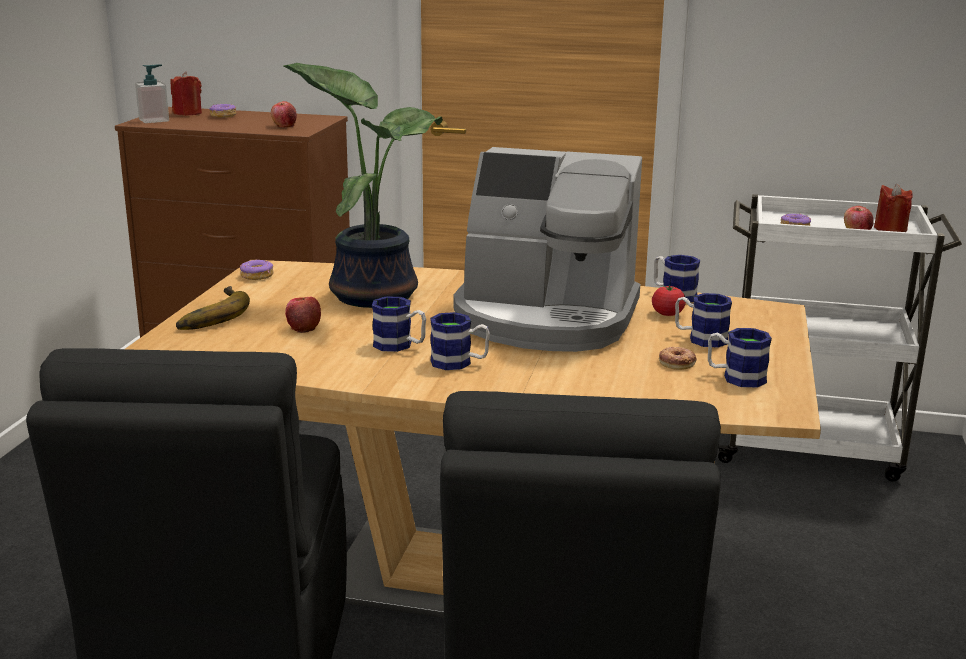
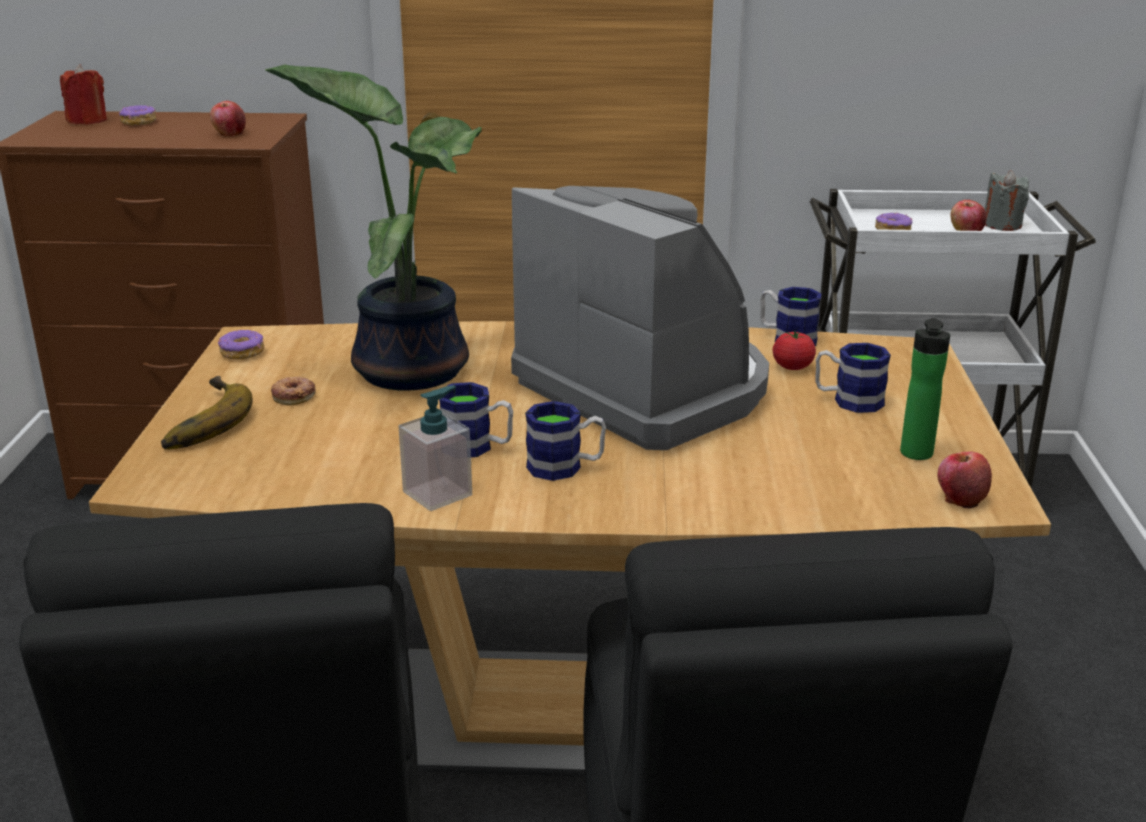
camera: 10 degrees left, 5 degrees up
soap dispenser [135,64,169,123] -> soap dispenser moved to [398,385,472,511]
apple [285,297,321,333] -> apple moved to [938,452,992,508]
coffee machine [454,147,642,352] -> coffee machine turned 135 degrees counterclockwise [511,186,769,450]
donut [659,347,697,370] -> donut moved to [271,376,316,406]
mug [708,328,772,387] -> bottle [900,318,950,460]
red candle [874,184,913,232] -> grey candle [985,170,1029,231]

